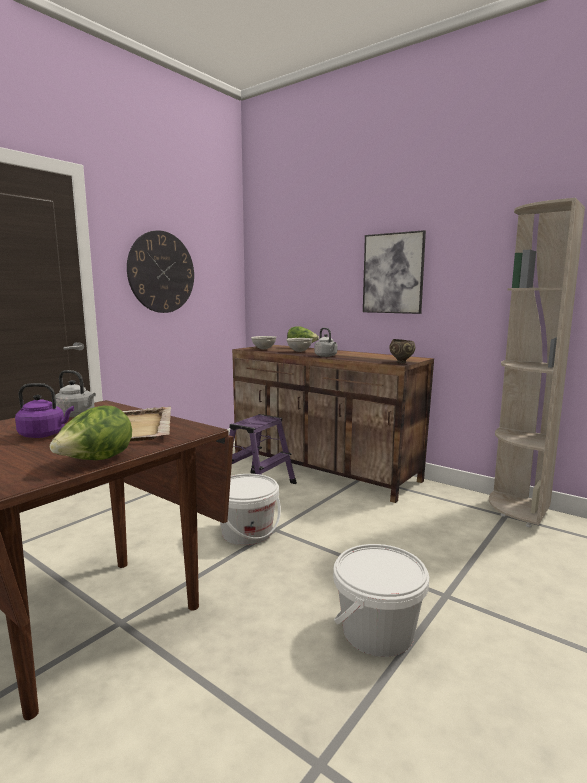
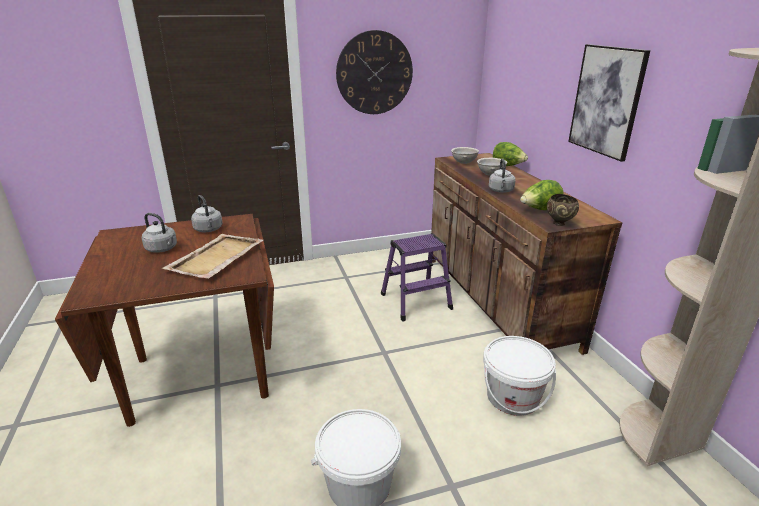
camera: 35 degrees right, 15 degrees up
purple kettle [15,383,74,438] -> grey kettle [142,213,177,253]
lettuce [50,406,132,460] -> lettuce moved to [520,180,564,210]
white bucket [220,474,281,545] -> white bucket moved to [483,336,556,416]

